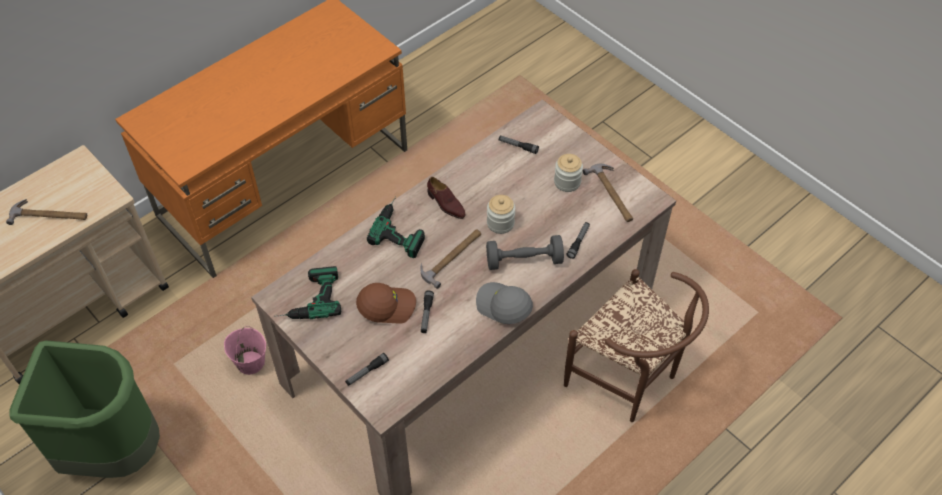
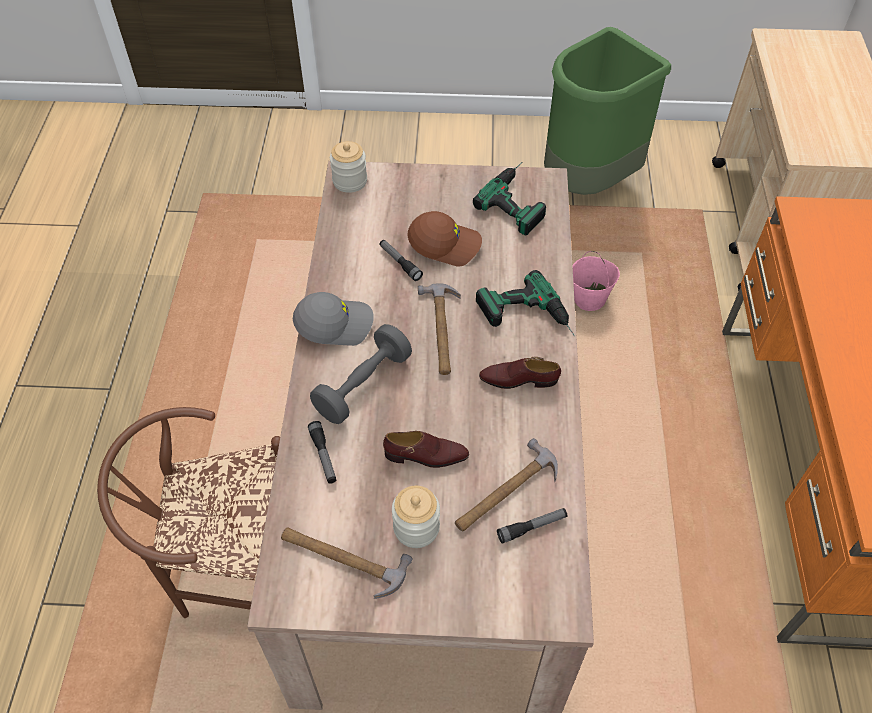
camera: 135 degrees right, 0 degrees up
hammer [6,199,87,225] -> hammer moved to [455,438,558,531]
flashlight [345,353,389,386] -> none
brown cap [356,283,416,324] -> brown cap turned 120 degrees counterclockwise [407,211,482,267]
jar [487,195,515,234] -> jar moved to [330,141,367,193]
none -> brown shoe [383,431,469,468]

